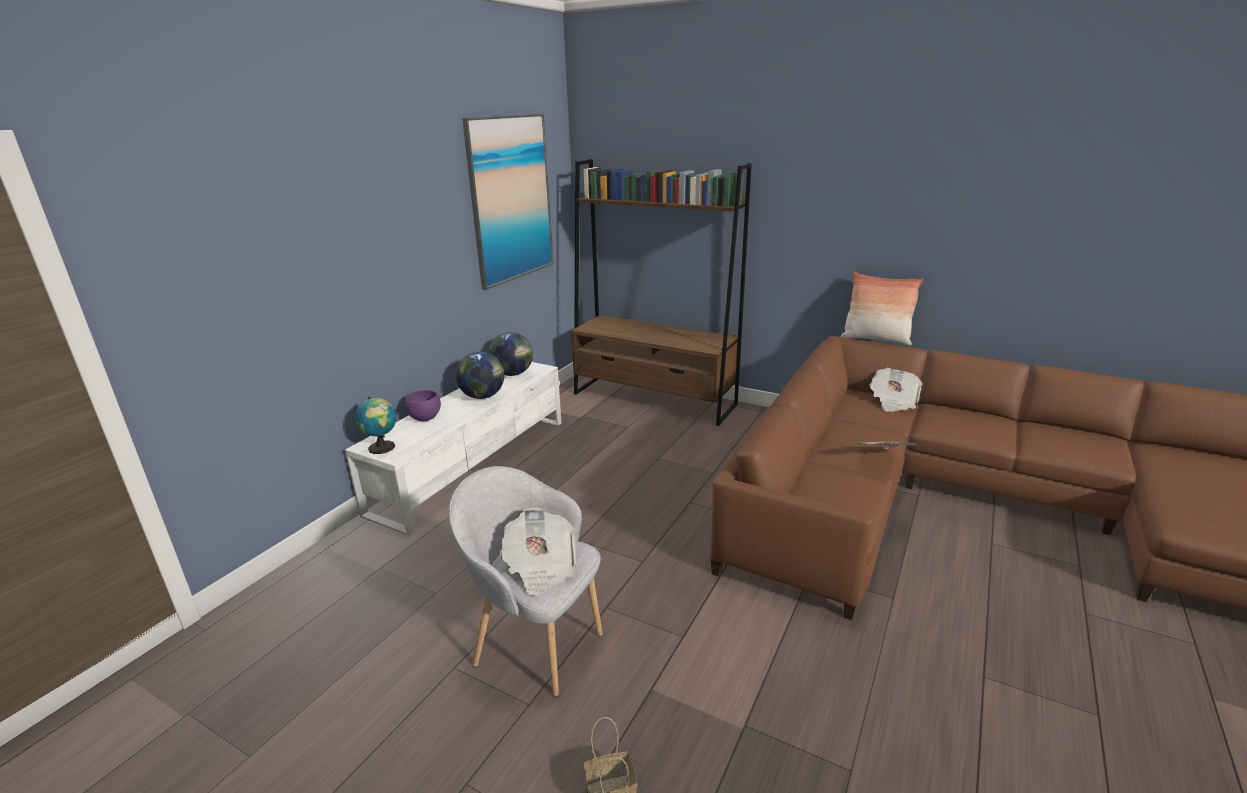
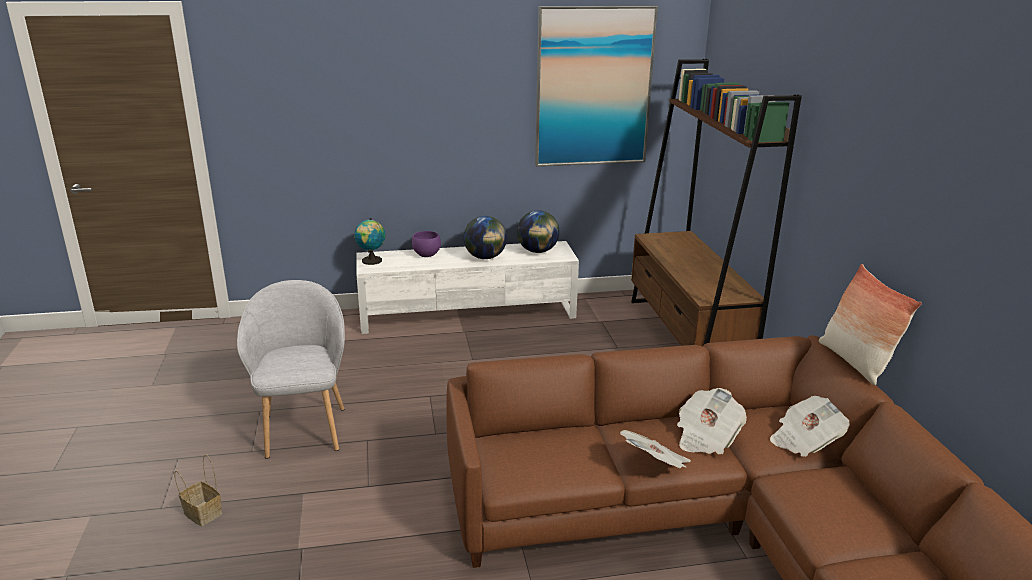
camera: 50 degrees right, 0 degrees up
newspaper [500,507,576,596] -> newspaper moved to [677,388,747,455]

